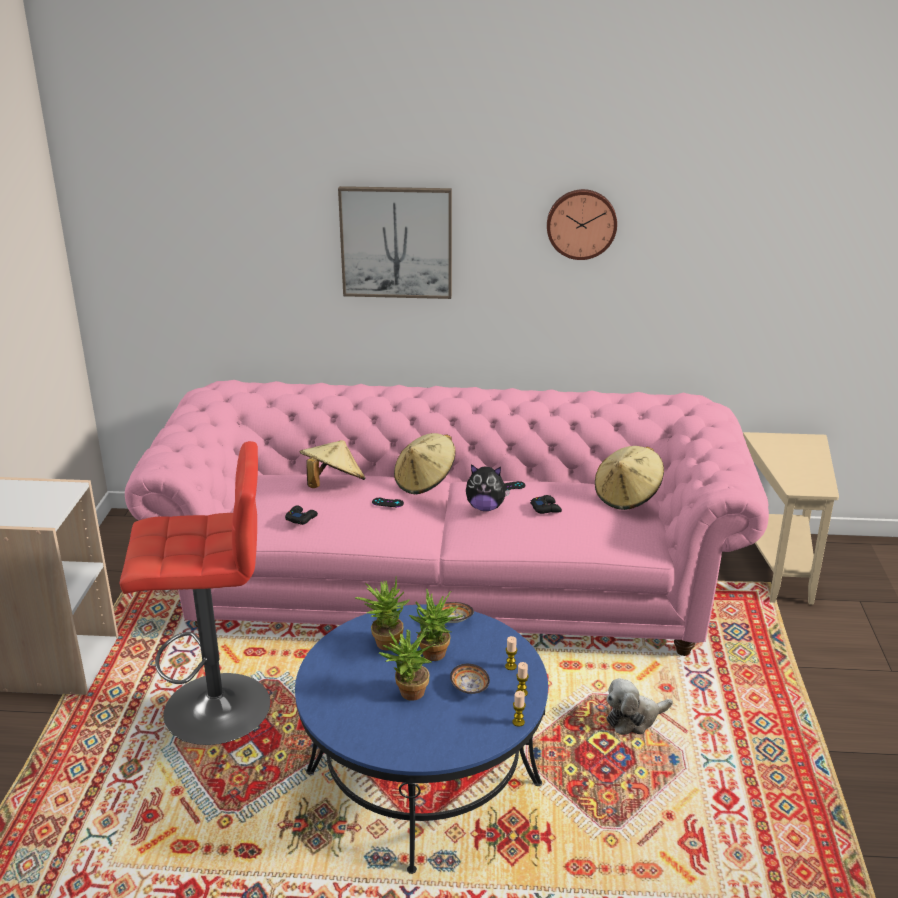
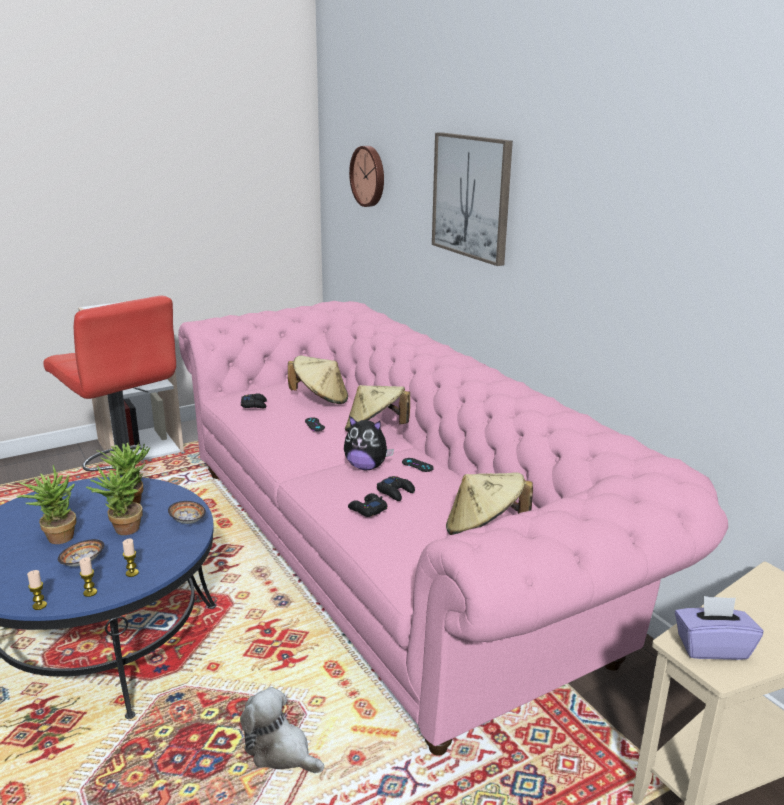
camera: 55 degrees right, 5 degrees down
plush toy [466,464,510,511] -> plush toy turned 45 degrees counterclockwise [344,416,394,470]
wall clock [547,189,617,260] -> wall clock moved to [349,146,384,207]
none -> black game controller [348,493,387,517]
none -> purple tissue box [675,596,763,660]

